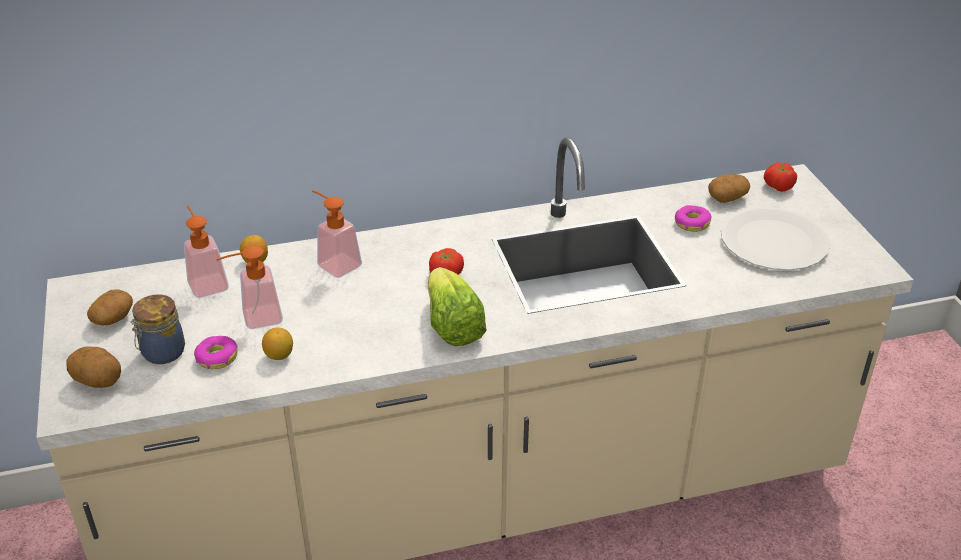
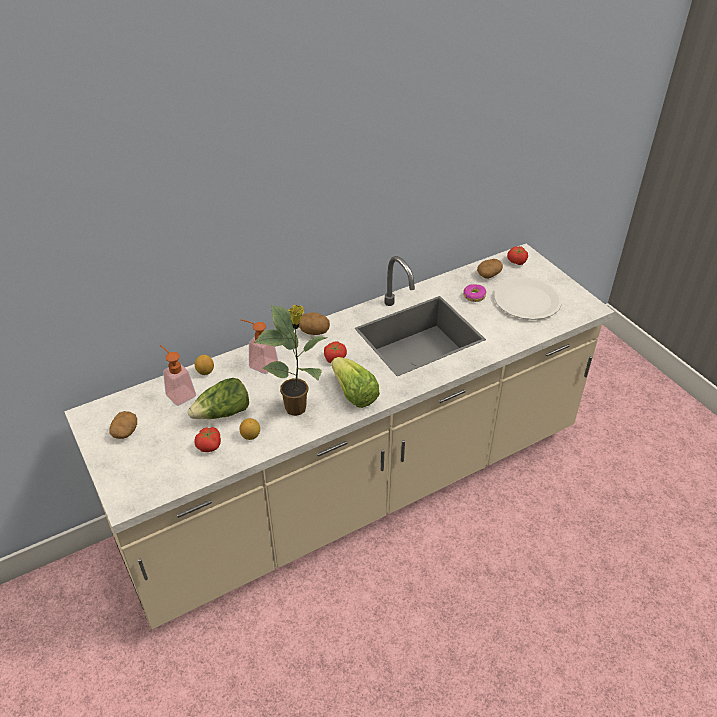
camera: 15 degrees left, 5 degrees up
potato [67,346,121,388] -> potato moved to [299,312,330,335]
jar [130,294,185,364] -> none
donut [194,336,238,369] -> tomato [195,427,221,452]
soap dispenser [216,246,283,329] -> lettuce [188,378,249,419]
none -> potted plant [254,305,328,416]

